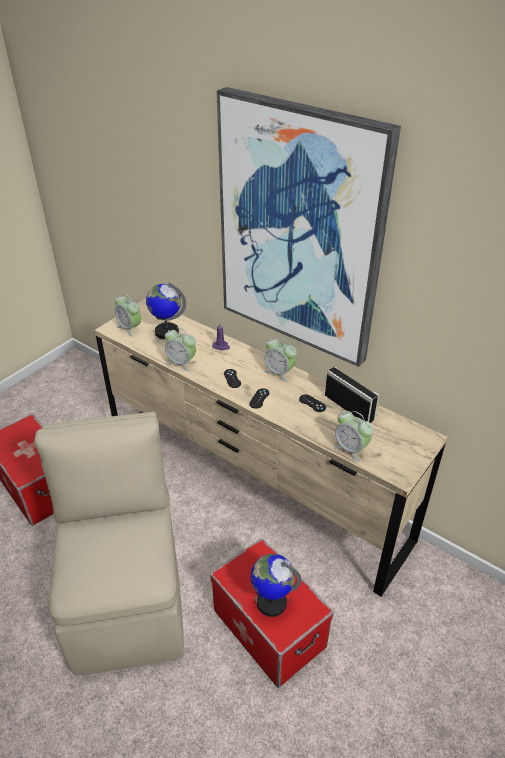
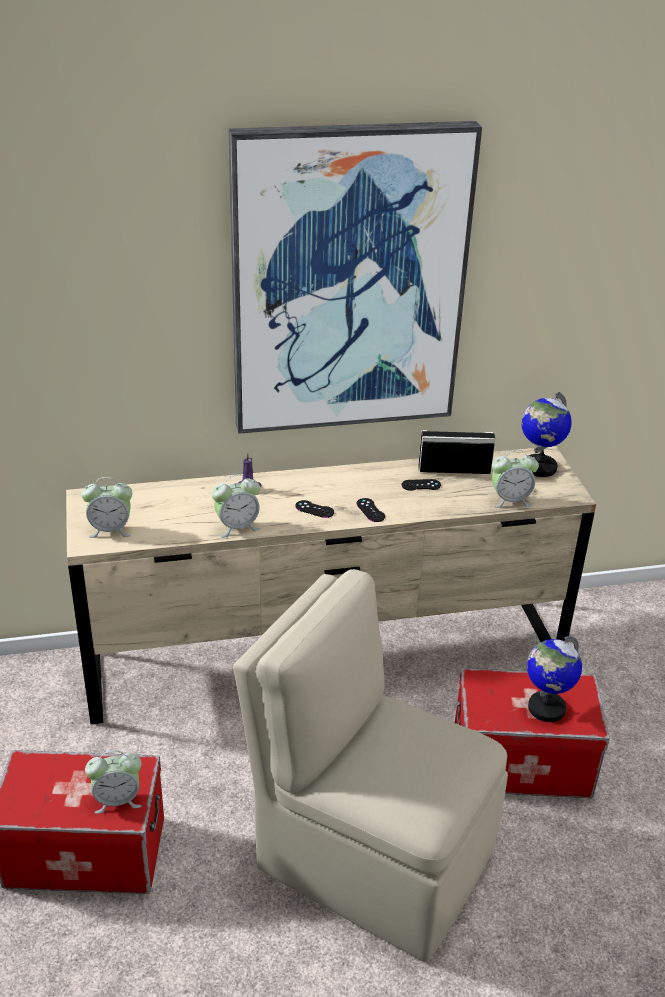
camera: 50 degrees left, 5 degrees down
globe [146,283,186,339] -> globe moved to [521,392,572,477]
alarm clock [264,337,297,382] -> alarm clock moved to [85,750,142,814]

